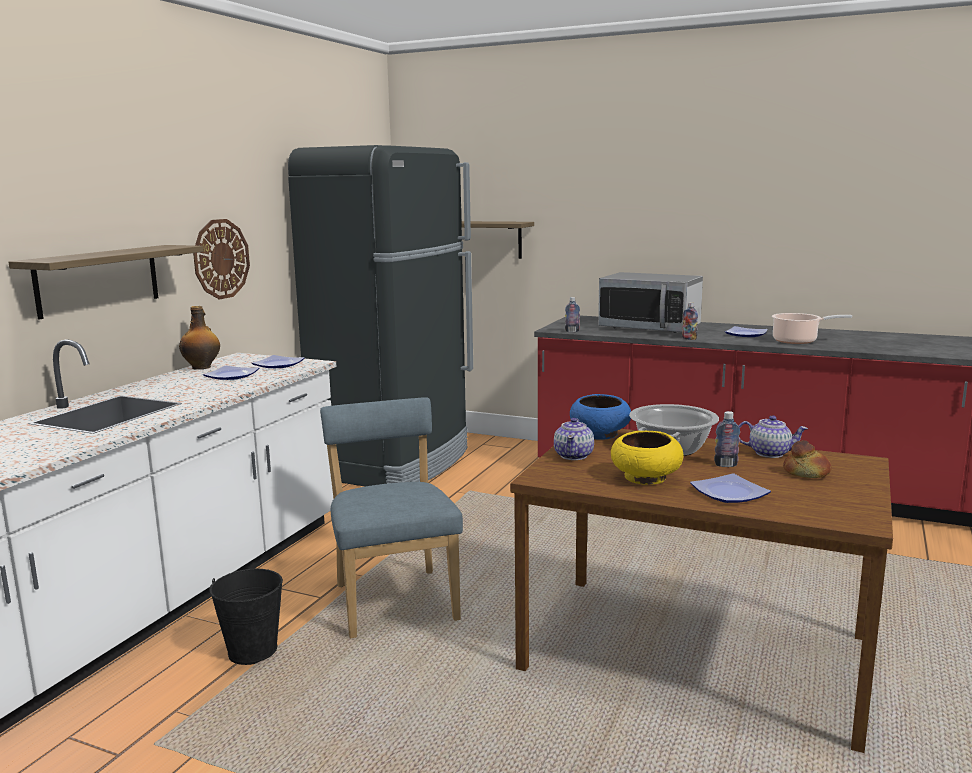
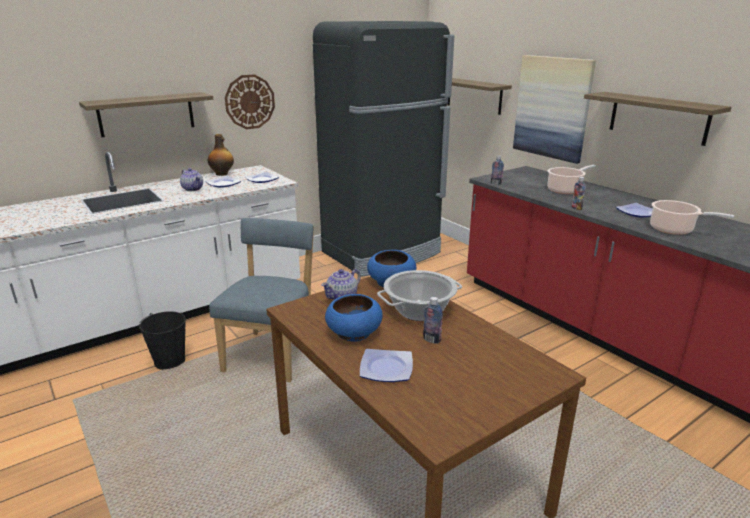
camera: 30 degrees right, 10 degrees up
microwave [598,272,703,333] -> cooking pot [547,165,596,194]
yellow bowl [611,431,684,485] -> blue bowl [325,294,383,342]
teapot [739,415,808,458] -> teapot moved to [180,168,203,191]
bread [783,440,832,478] -> none
none -> picture [513,55,596,164]
none -> shelf [584,92,732,146]

